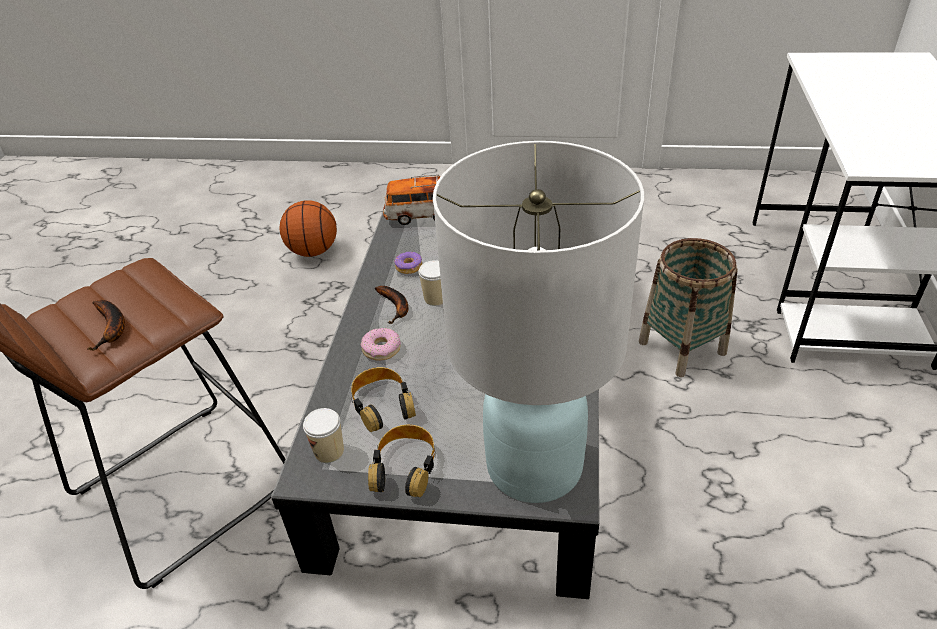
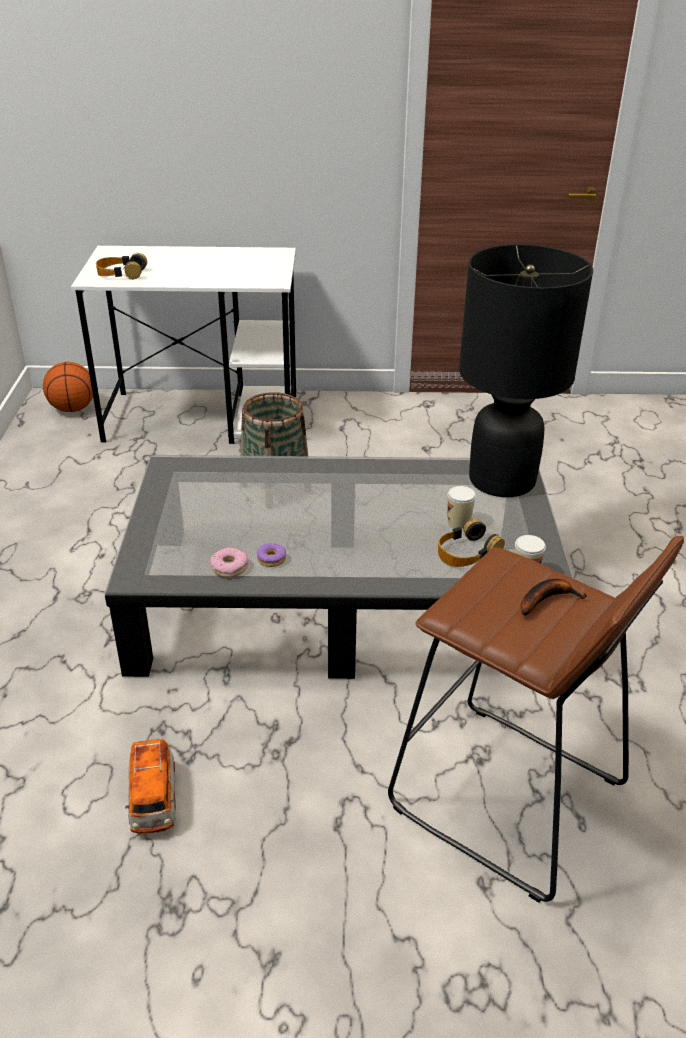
camera: 100 degrees left, 5 degrees down
basketball [280,200,337,257] -> basketball moved to [43,362,93,412]
donut [361,328,401,361] -> donut moved to [210,547,248,578]
headphones [368,425,436,497] -> headphones moved to [96,253,147,280]
banana [375,286,408,324] -> none
toy car [383,174,441,225] -> toy car moved to [125,739,176,834]
cup [418,260,443,306] -> cup moved to [447,486,476,529]
white table lamp [433,141,644,503] -> black table lamp [459,244,593,497]

